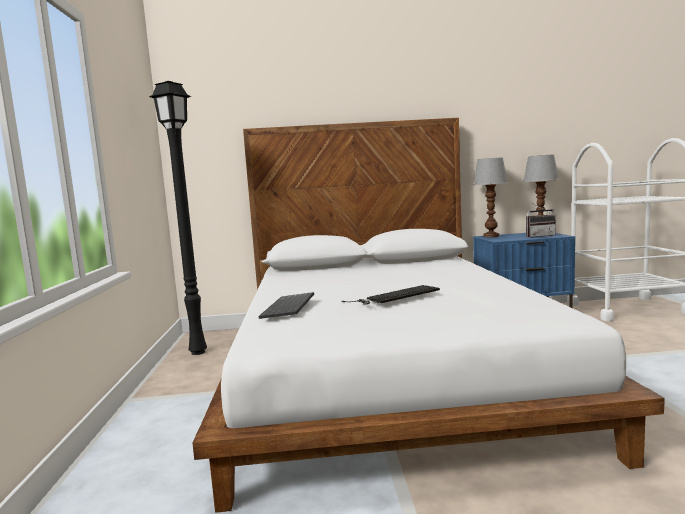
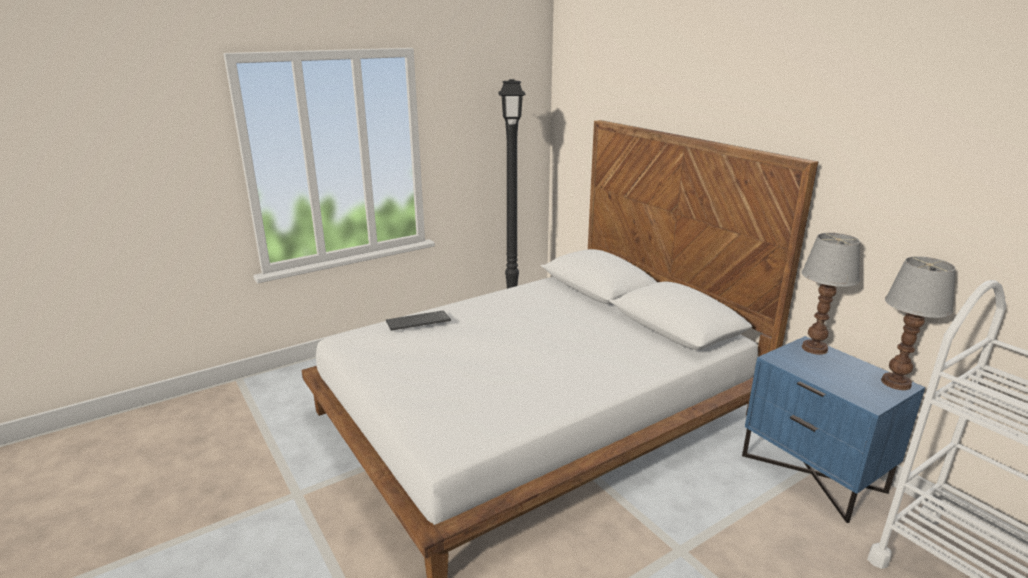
camera: 60 degrees right, 15 degrees up
keyboard [342,285,440,305] -> none
radio [526,204,556,238] -> none

